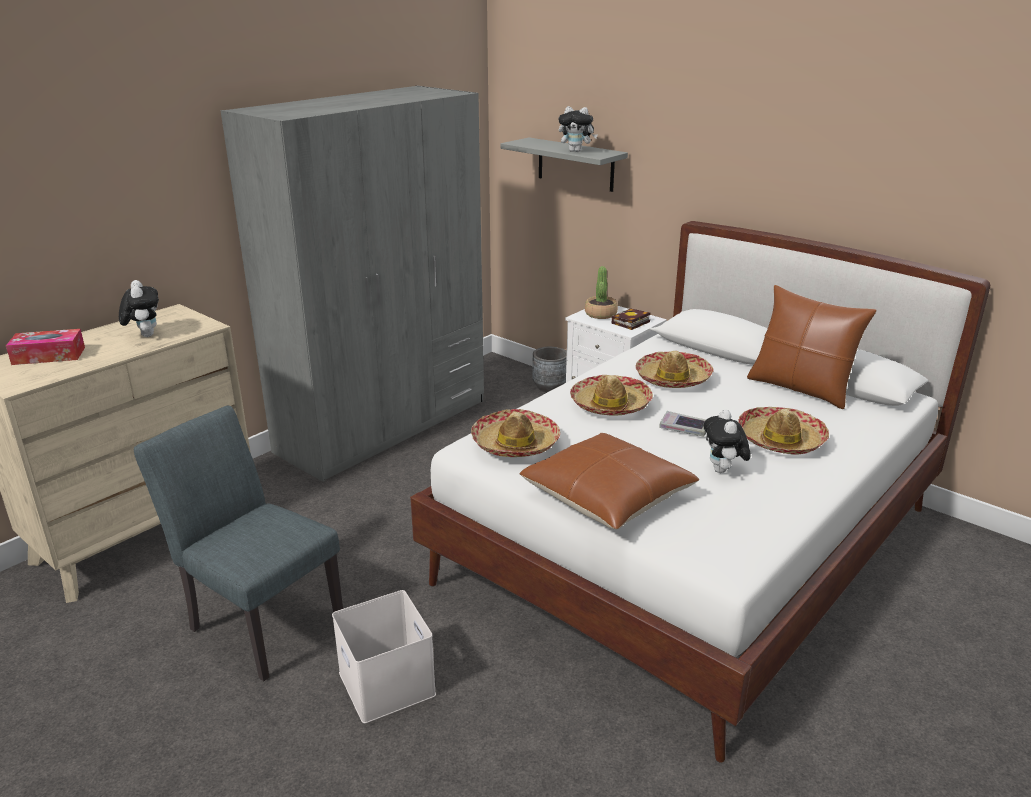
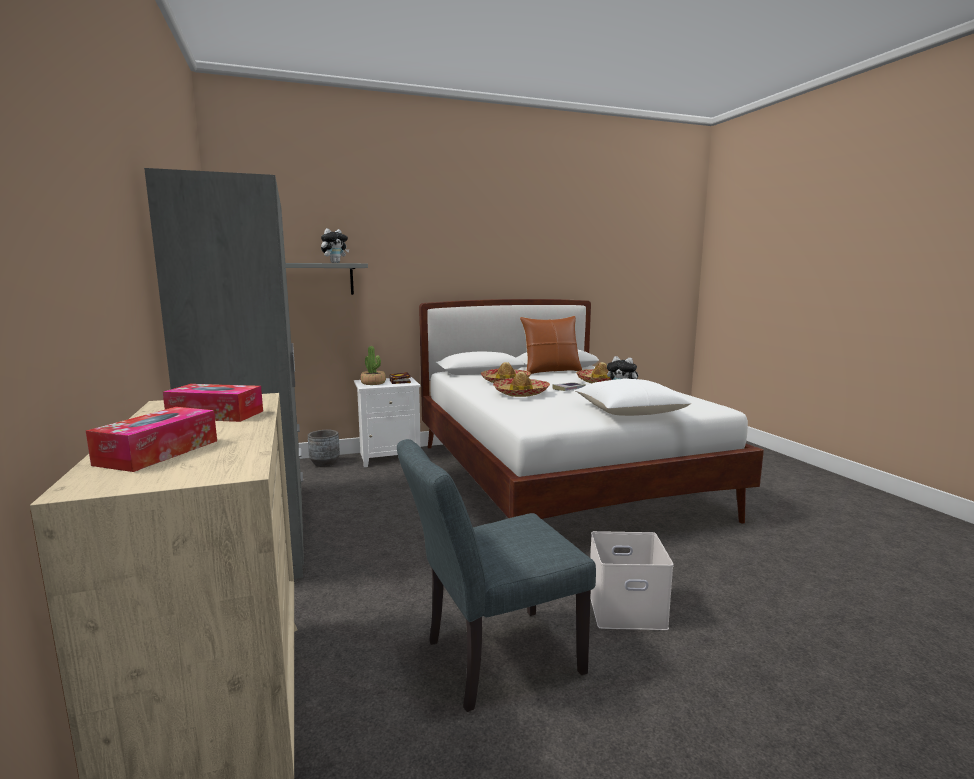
camera: 60 degrees left, 15 degrees down
plush toy [119,280,159,337] -> tissue box [163,384,263,422]
hat [471,409,560,457] -> none
brown pillow [520,433,699,530] -> white pillow [575,378,691,416]

